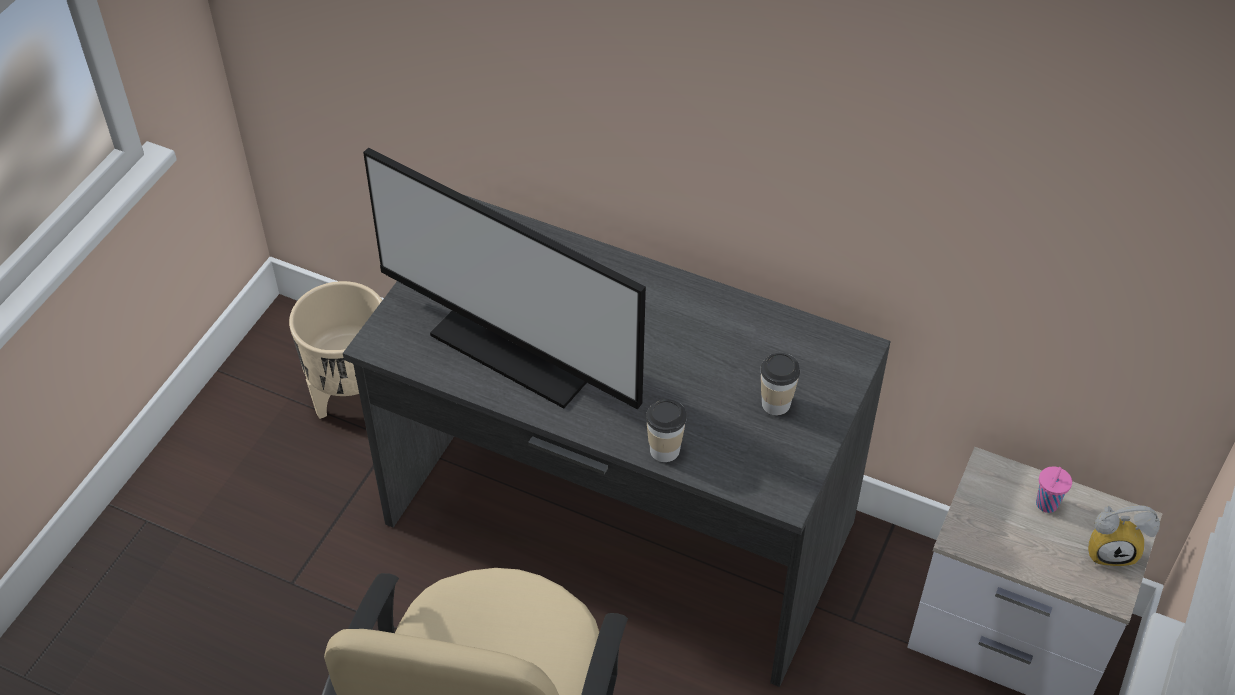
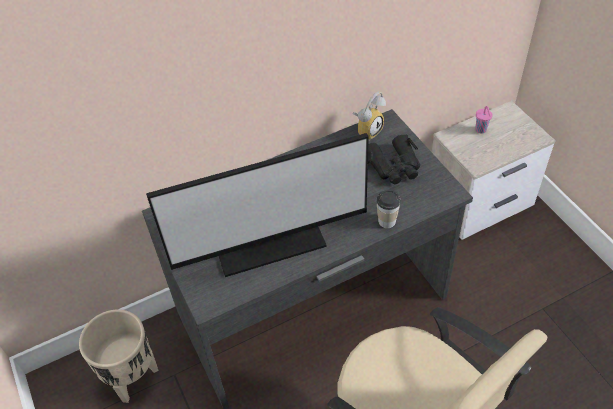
camera: 50 degrees left, 0 degrees up
cup [760,353,800,415] -> black binoculars [368,135,420,184]
alarm clock [1088,505,1160,566] -> alarm clock moved to [353,91,386,141]

